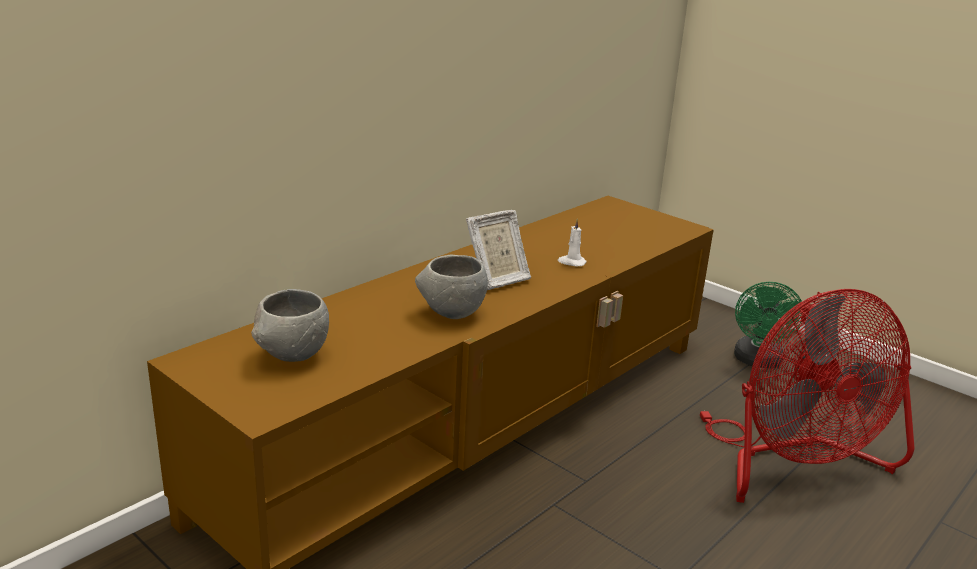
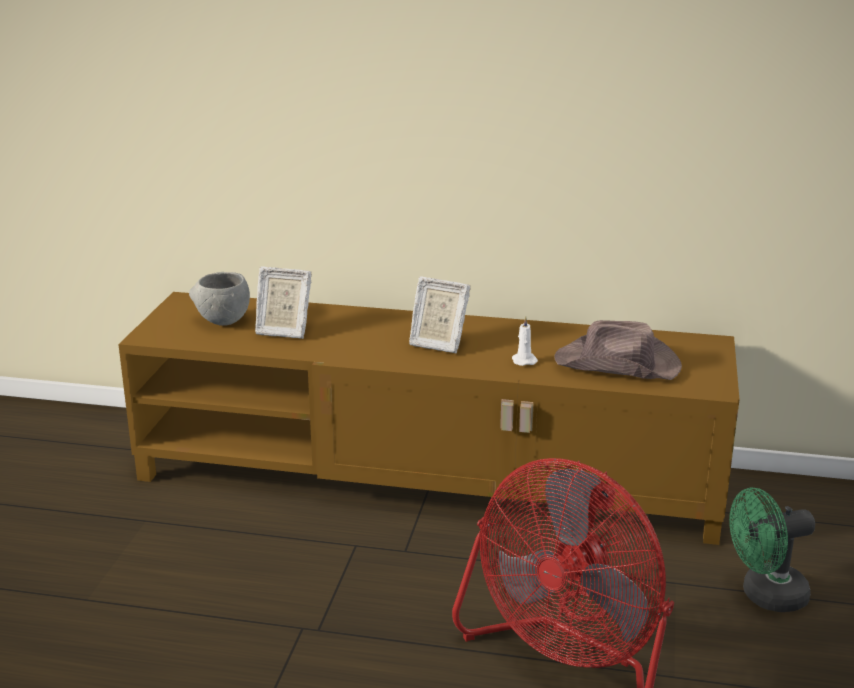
camera: 60 degrees right, 0 degrees up
grey bowl [415,254,488,319] -> none
none -> picture frame [255,266,312,339]
none -> brown hat [554,320,682,380]

